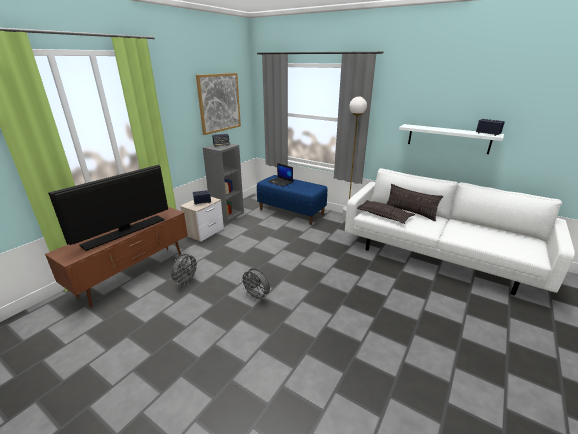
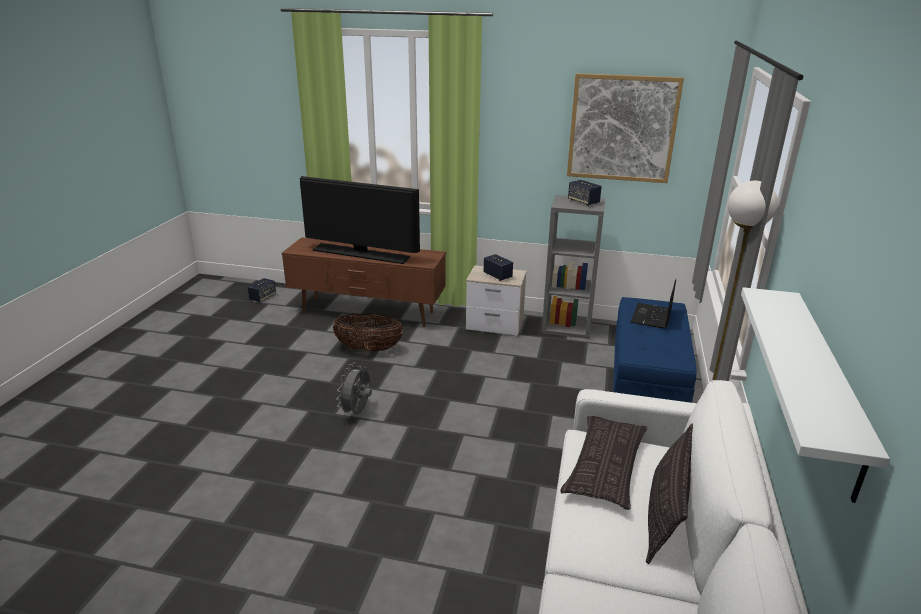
camera: 70 degrees right, 0 degrees up
grey fan [171,253,199,286] -> basket [333,313,403,351]
speaker [476,119,505,136] -> speaker moved to [247,278,276,302]

